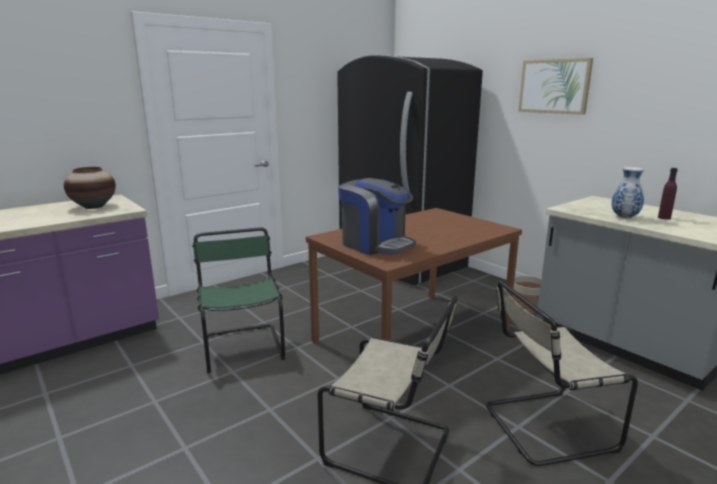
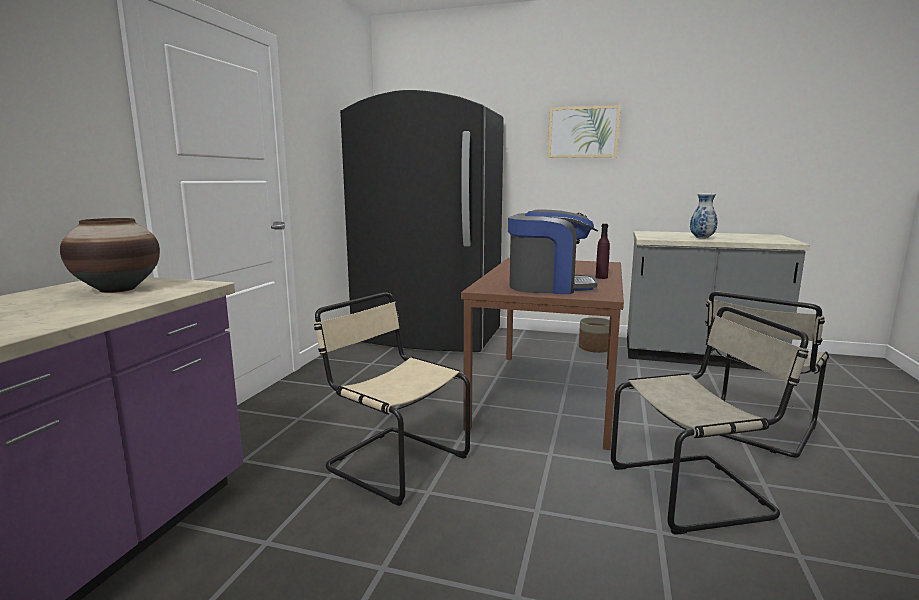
camera: 35 degrees left, 5 degrees down
green chair [192,228,285,373] -> beige chair [314,292,470,506]
purple bottle [658,168,678,220] -> purple bottle moved to [595,224,610,279]

